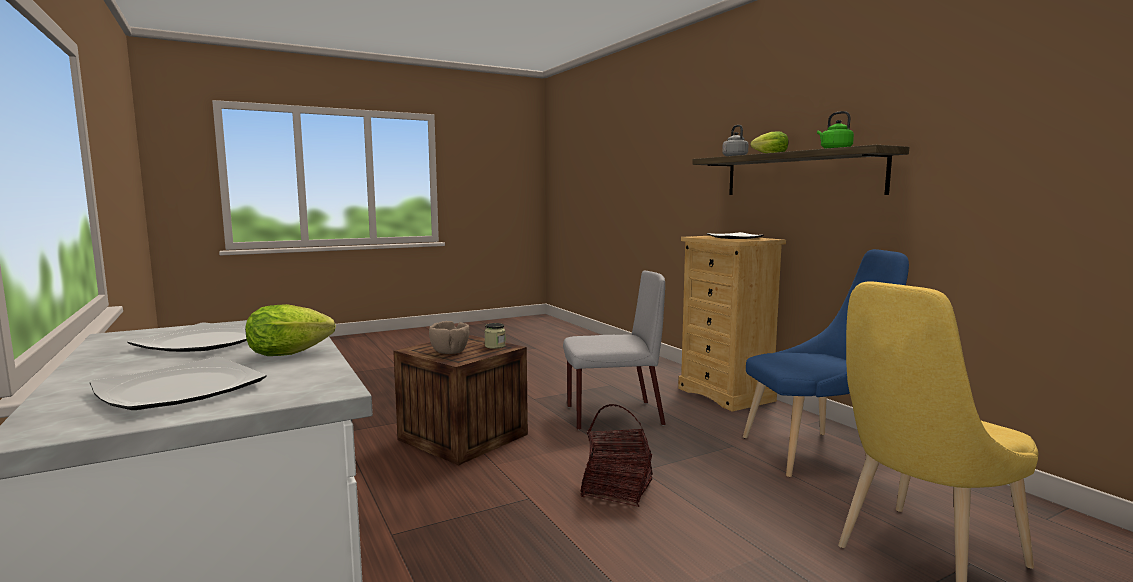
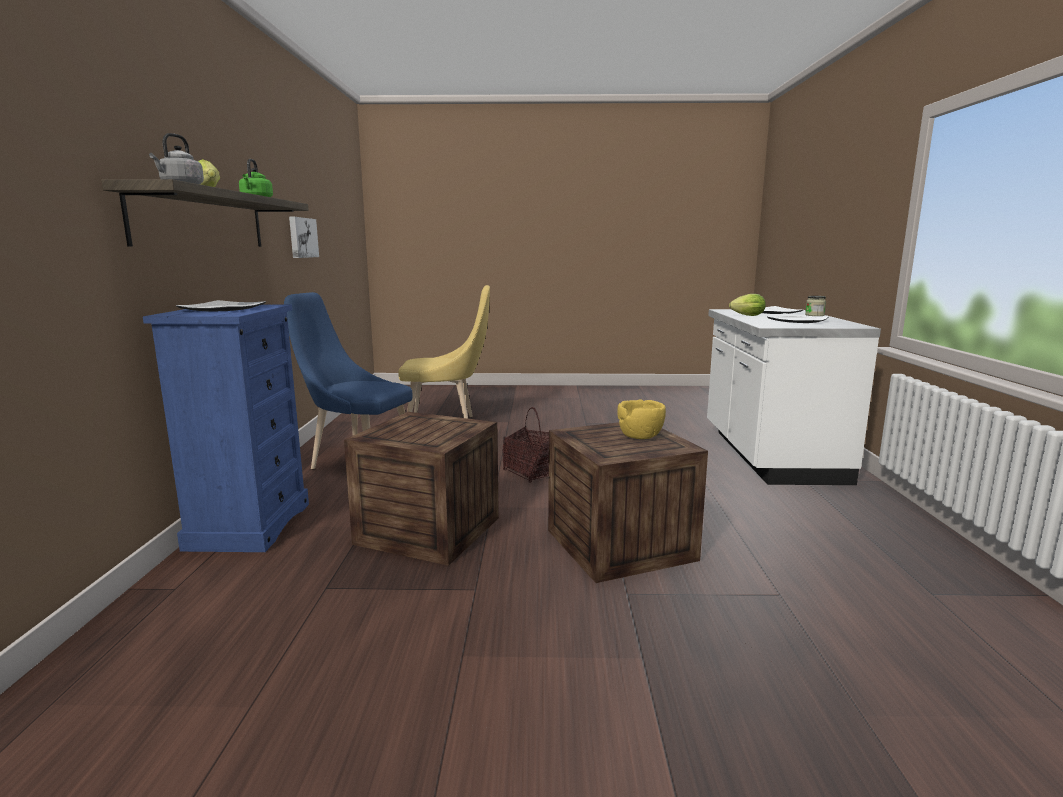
camera: 150 degrees left, 5 degrees up
brown bowl [429,321,469,354] -> yellow bowl [617,400,666,439]
jar [484,323,505,349] -> jar moved to [805,296,826,316]
grey chair [563,271,665,430] -> crate [344,412,499,566]
beige dresser [678,236,786,412] -> blue dresser [143,304,309,552]
none -> picture [289,217,319,258]

